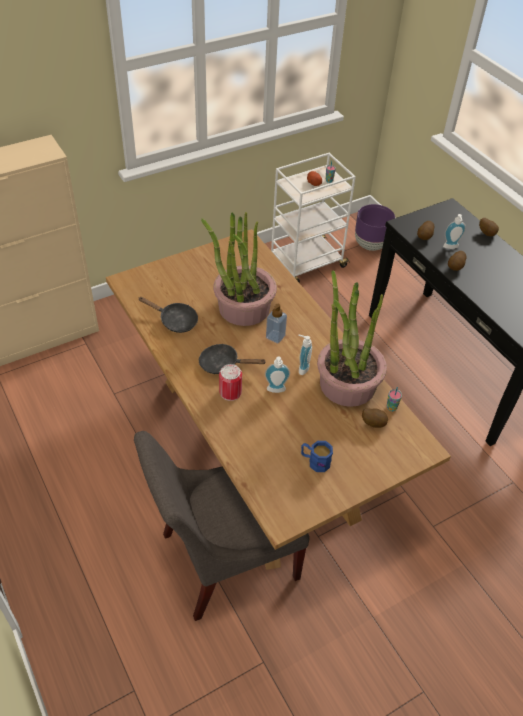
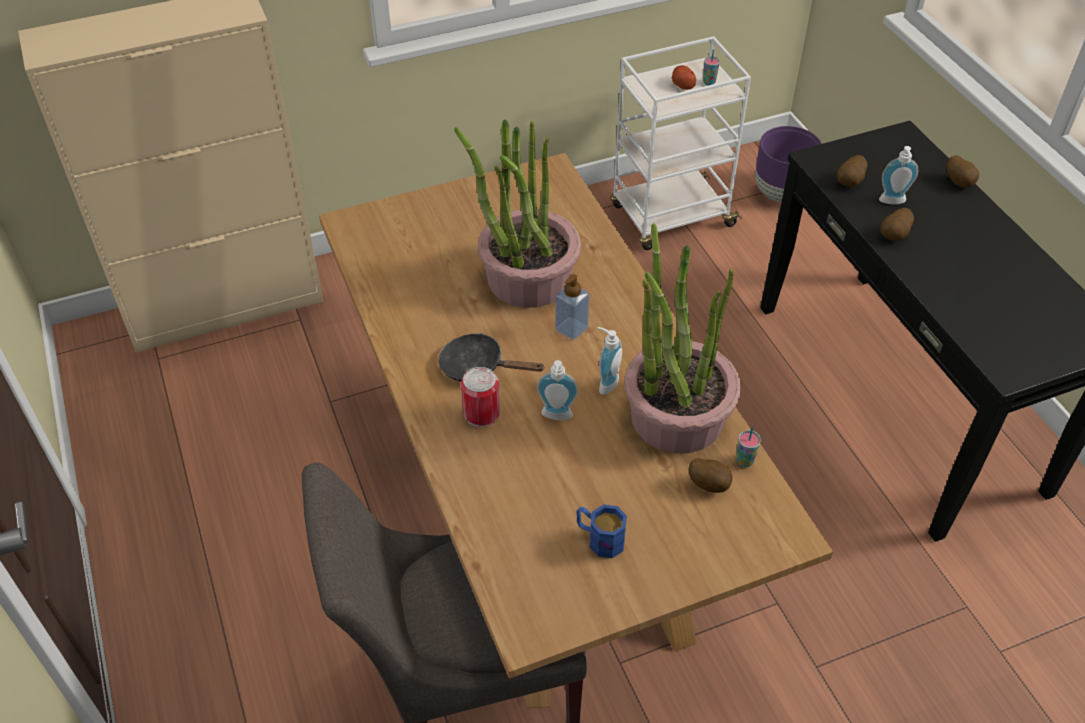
camera: 10 degrees right, 0 degrees up
black frying pan [138,297,198,333] -> none

